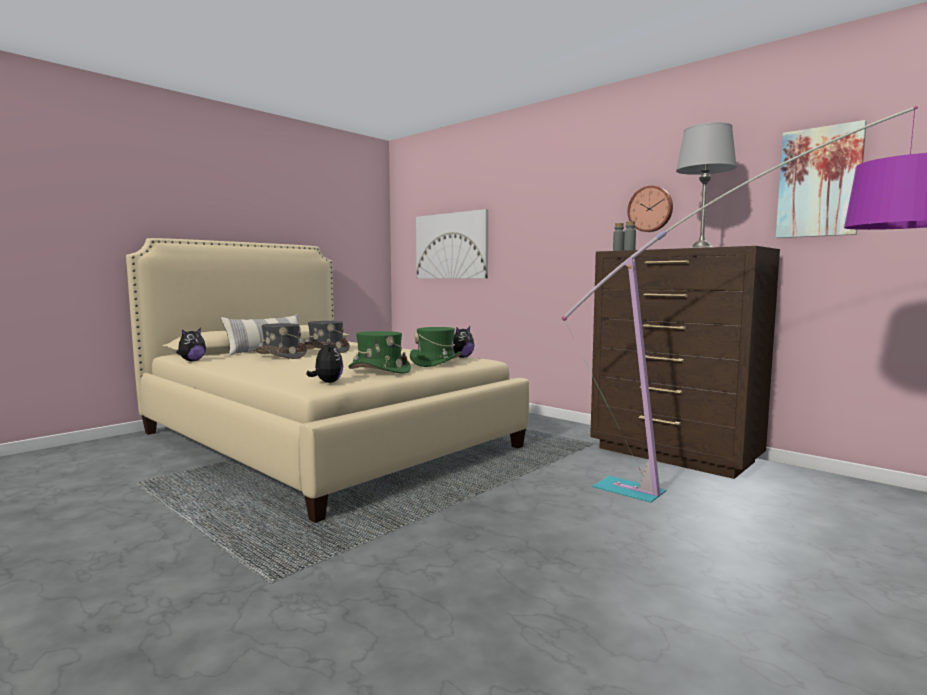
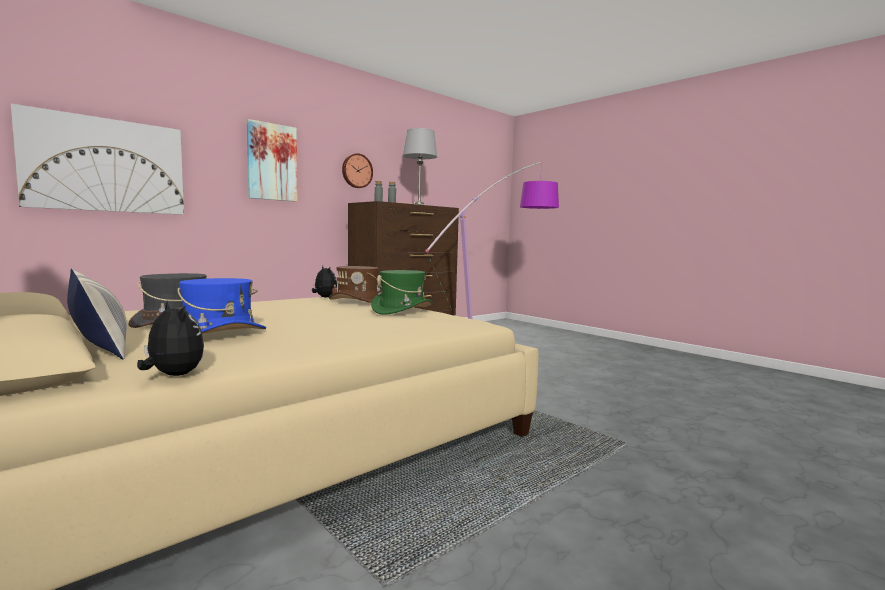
camera: 85 degrees left, 0 degrees up
grey hat [256,323,307,359] -> blue hat [177,278,266,334]
plush toy [306,341,343,383] -> none
green hat [410,327,462,367] -> brown hat [329,266,382,303]
picture [776,120,867,238] -> picture moved to [246,119,297,202]

